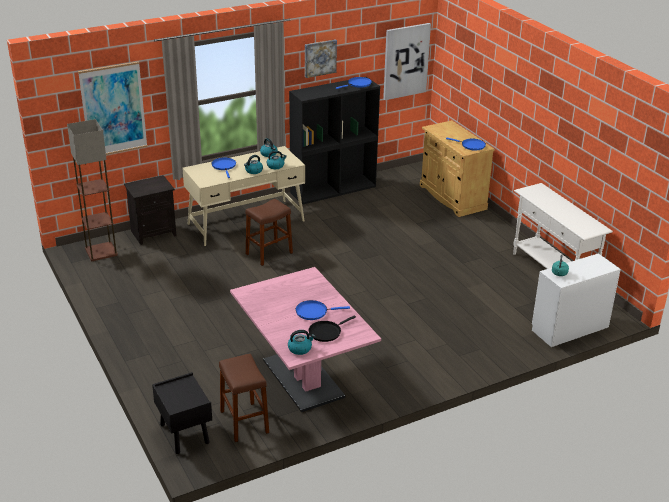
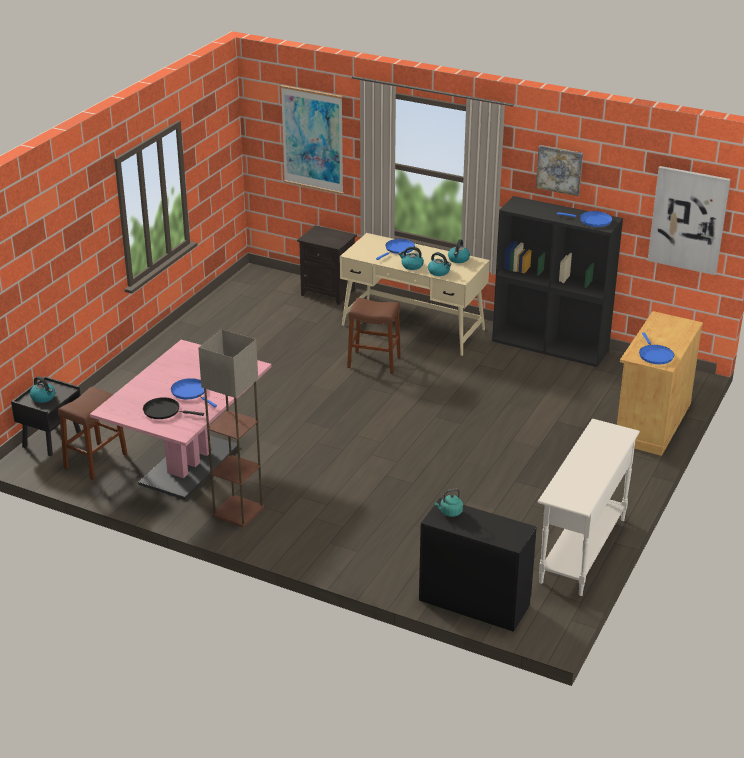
camera: 55 degrees right, 0 degrees up
floor lamp [67,119,118,261] -> floor lamp moved to [198,329,264,527]
kettle [288,330,315,355] -> kettle moved to [30,376,55,403]
white dresser [532,253,621,347] -> black dresser [419,498,537,632]

